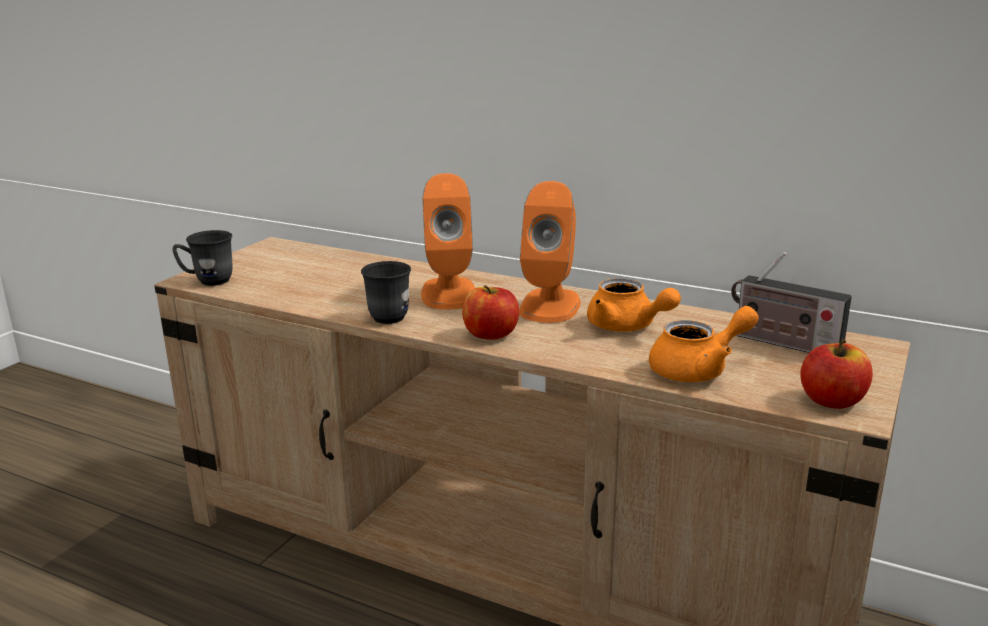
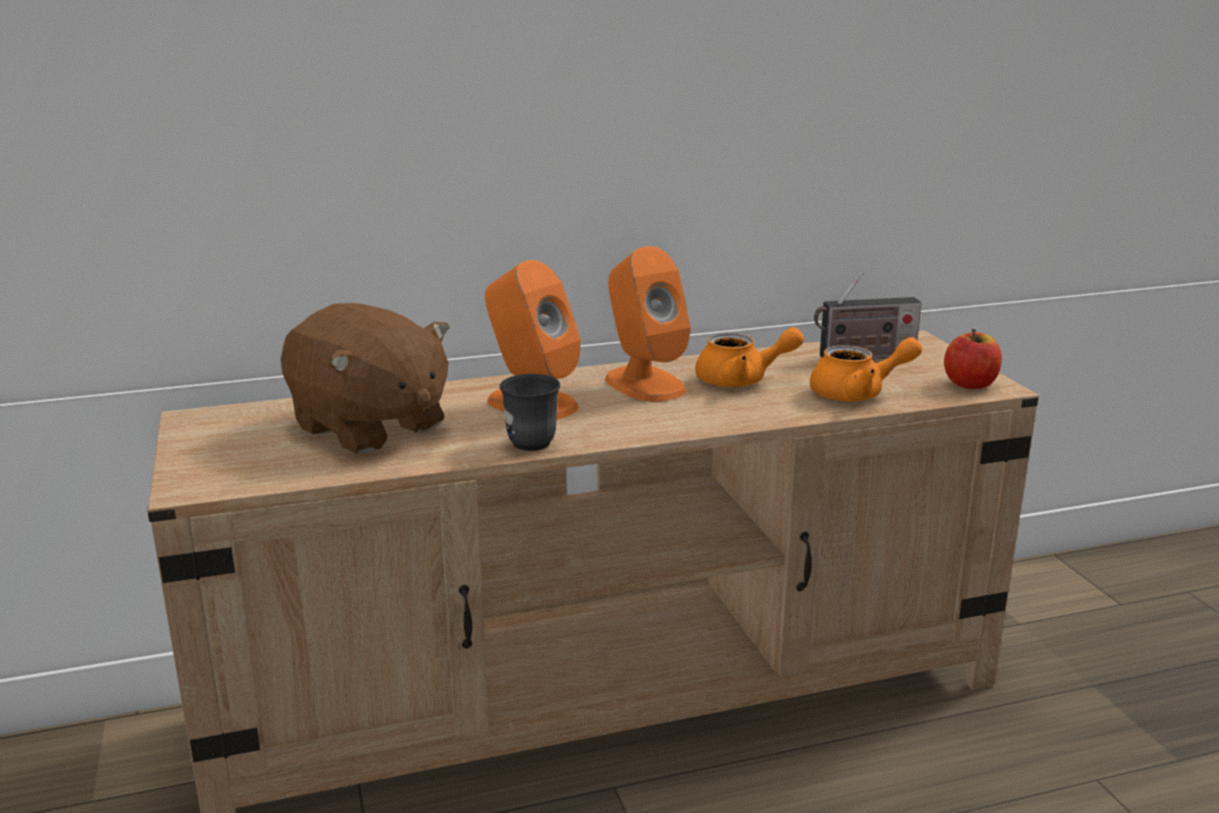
camera: 45 degrees left, 0 degrees up
grey mug [172,230,233,286] -> none
apple [462,285,519,340] -> none
orange teapot [649,306,759,382] -> orange teapot turned 60 degrees clockwise [810,337,922,402]
none -> brown plush toy [281,303,450,454]

